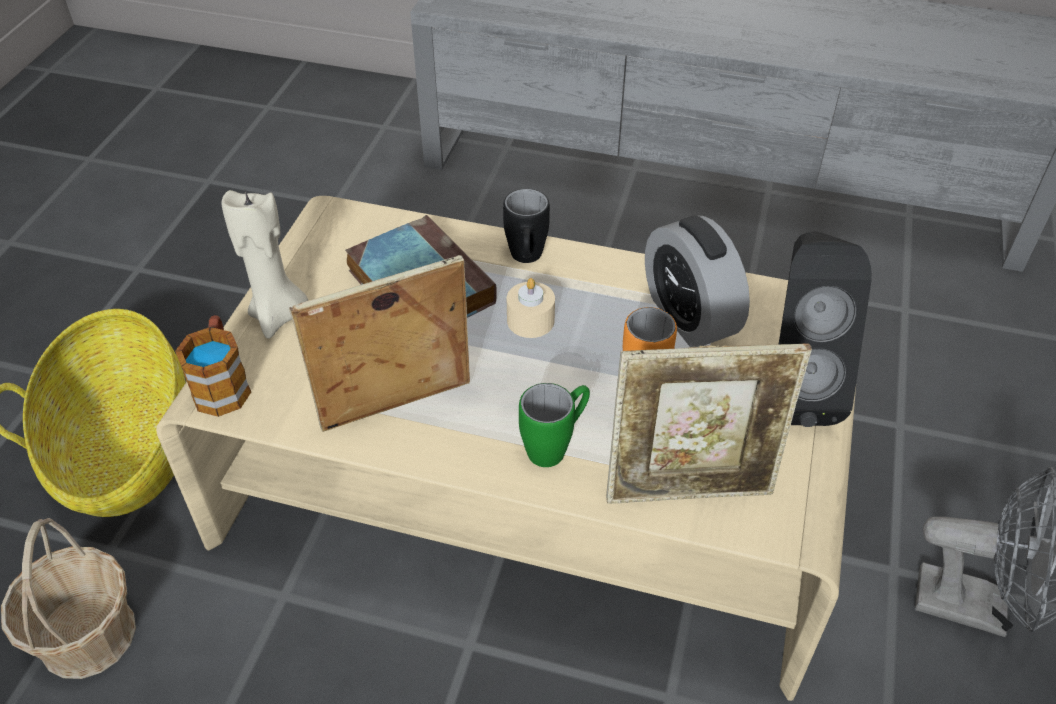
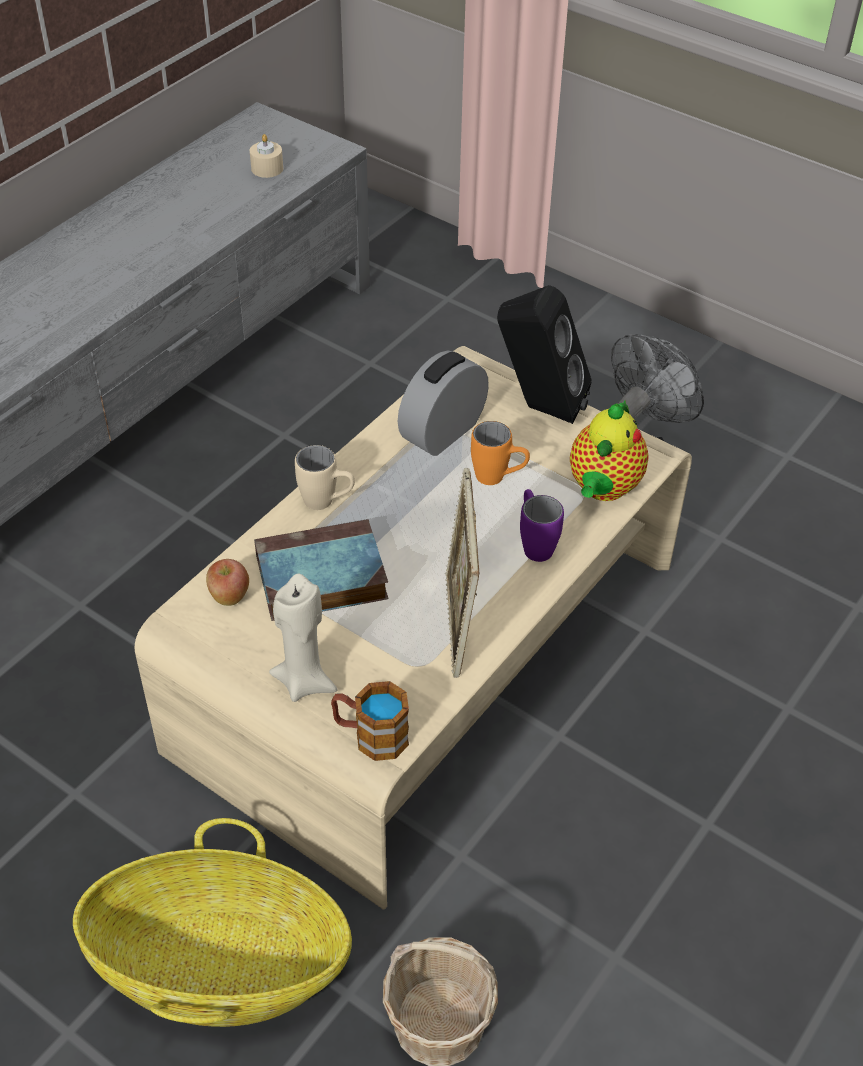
camera: 70 degrees left, 0 degrees up
black mug [503,189,550,263] -> beige mug [295,445,355,510]
beige candle [507,278,555,338] -> beige candle moved to [250,134,283,178]
green mug [519,383,590,467] -> purple mug [520,489,564,562]
picture frame [606,343,812,504] -> teapot [570,400,649,501]
alarm clock [645,216,750,347] -> alarm clock turned 135 degrees clockwise [398,350,489,456]
none -> apple [206,559,249,606]

